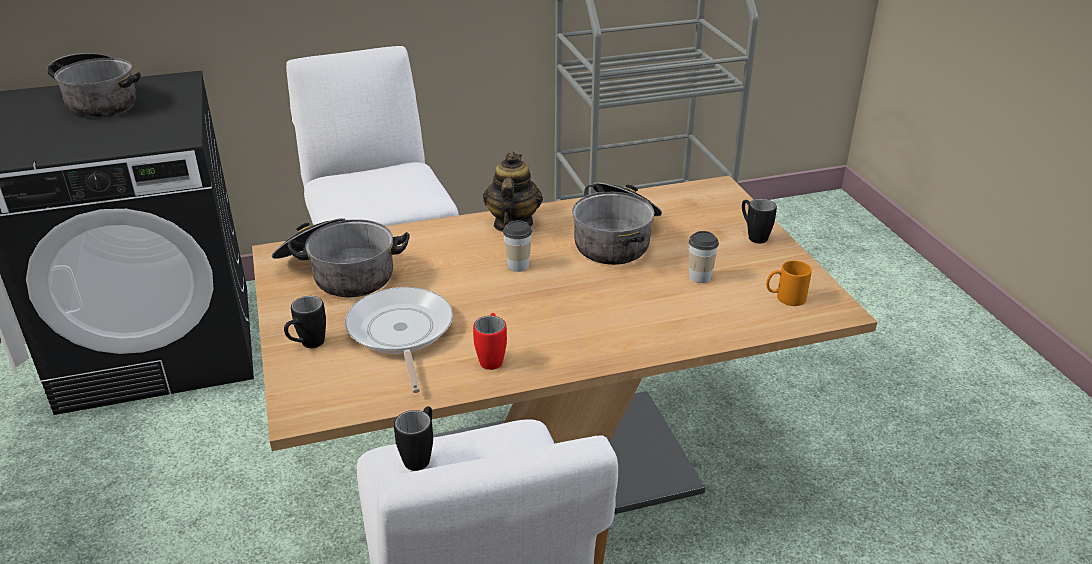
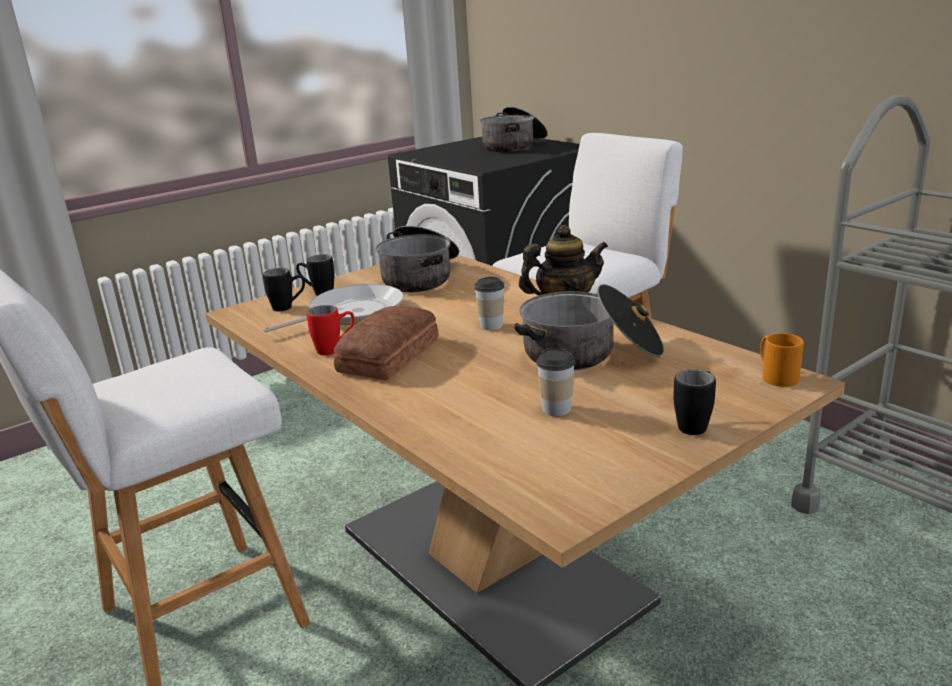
camera: 70 degrees right, 10 degrees down
black mug [394,406,433,471] -> black mug moved to [263,268,305,311]
orange mug [766,260,812,306] -> orange mug moved to [760,333,804,387]
none -> bread [334,306,439,380]

